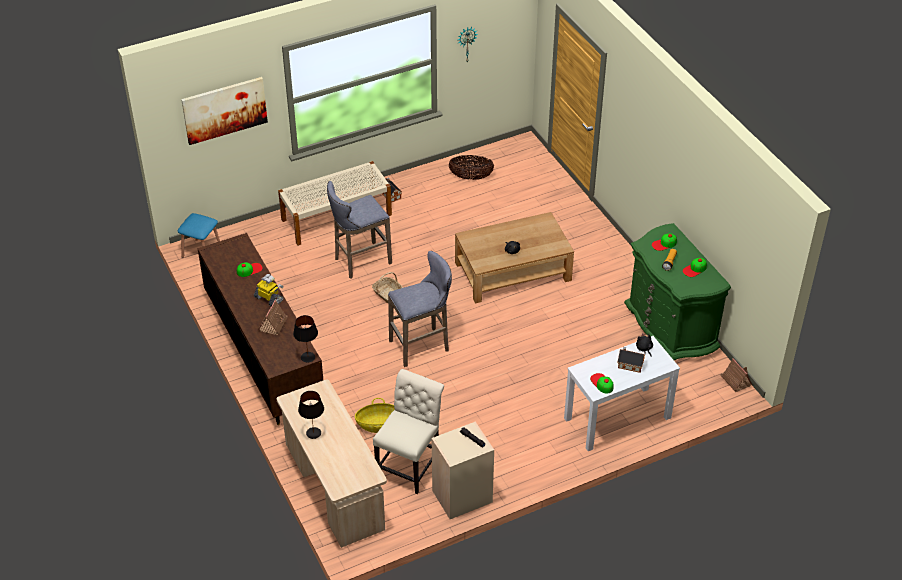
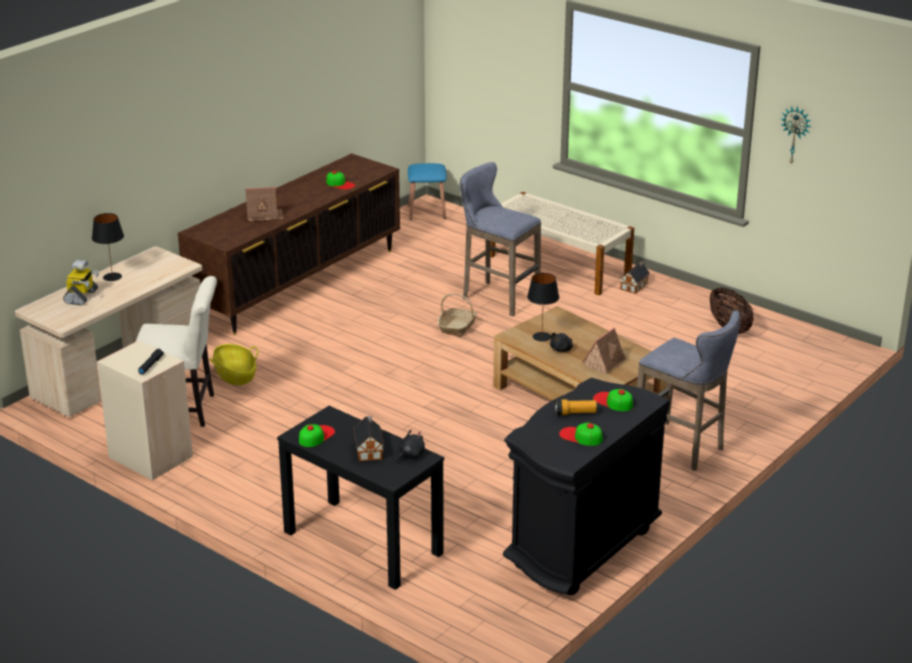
camera: 65 degrees right, 15 degrees down
picture [181,77,268,145] -> none
toy robot [254,274,284,306] -> toy robot moved to [63,260,99,305]
black table lamp [293,315,318,363] -> black table lamp moved to [527,273,559,341]
grey stool [388,251,452,367] -> grey stool moved to [637,311,740,471]
white console table [564,336,680,451] -> black console table [277,406,444,590]
green dresser [624,223,731,360] -> black dresser [503,378,670,595]
toy house [720,358,752,392] -> toy house moved to [582,328,627,374]

